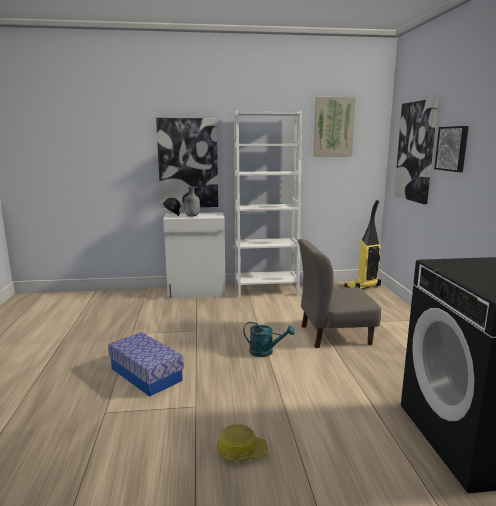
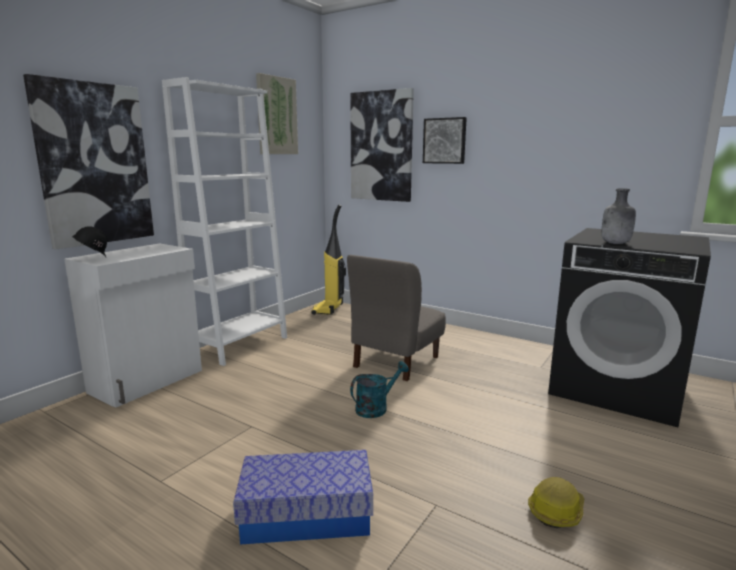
camera: 50 degrees left, 0 degrees up
grey bottle [184,187,200,216] -> grey bottle moved to [602,188,636,244]

